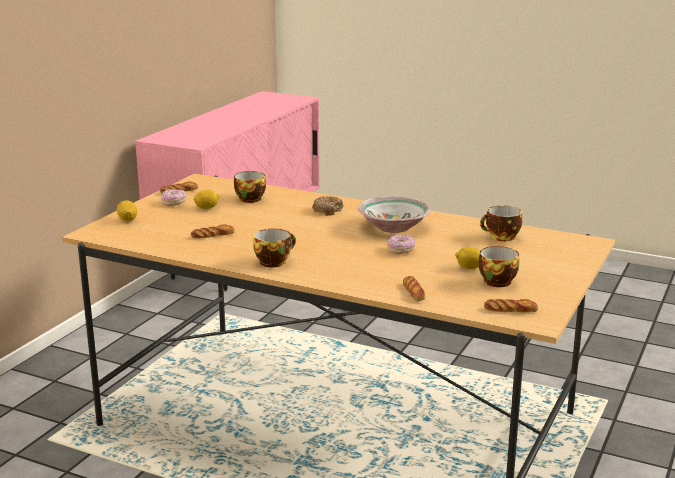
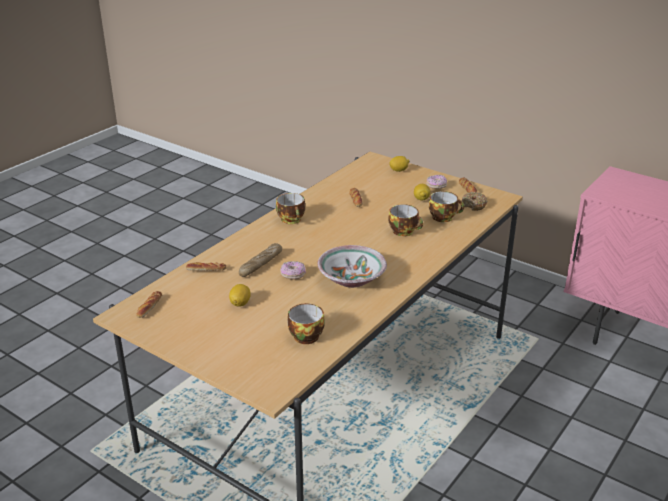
camera: 100 degrees right, 10 degrees up
donut [312,196,343,216] -> donut moved to [462,192,488,211]
cup [479,246,519,287] -> cup moved to [388,204,423,237]
none -> bread [239,243,282,277]

